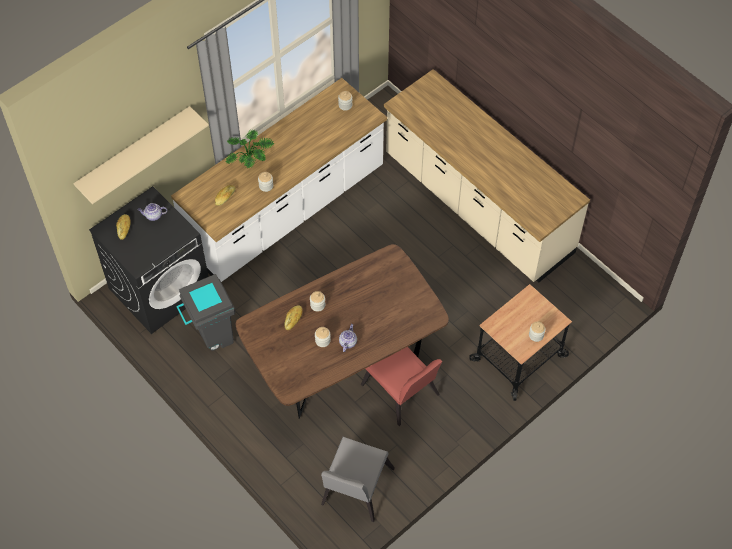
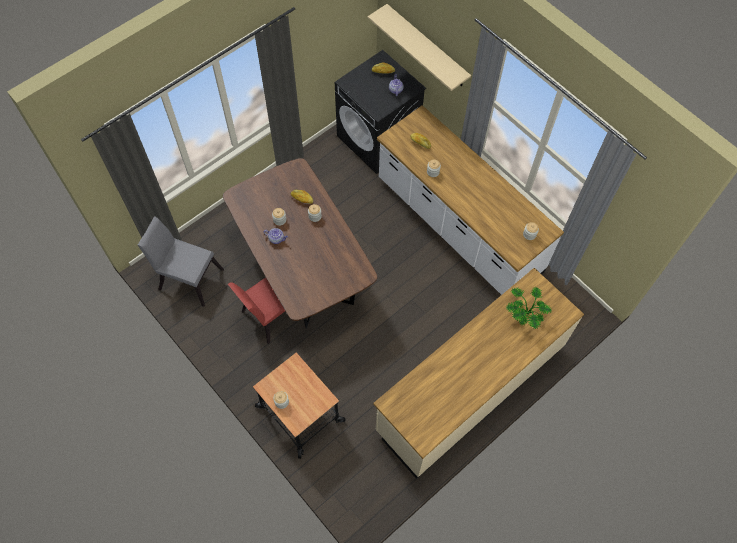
camera: 90 degrees right, 5 degrees up
grey trash can [176,274,235,351] -> none
potted plant [225,129,274,168] -> potted plant moved to [506,287,551,329]

